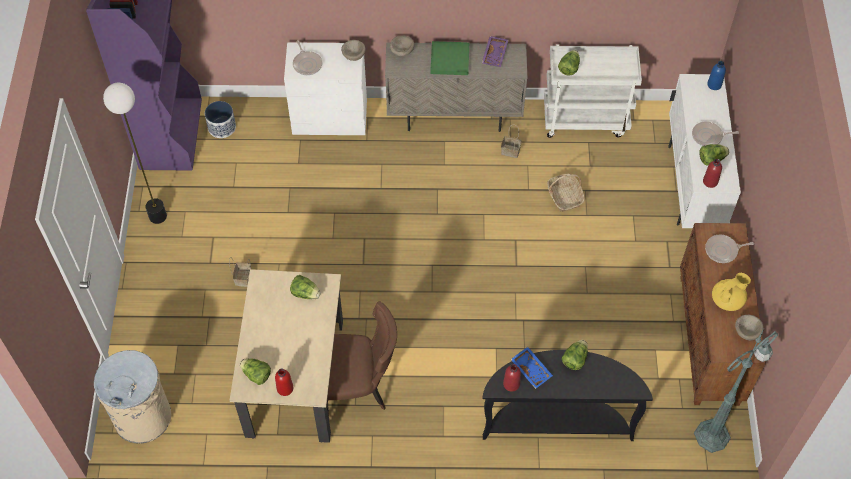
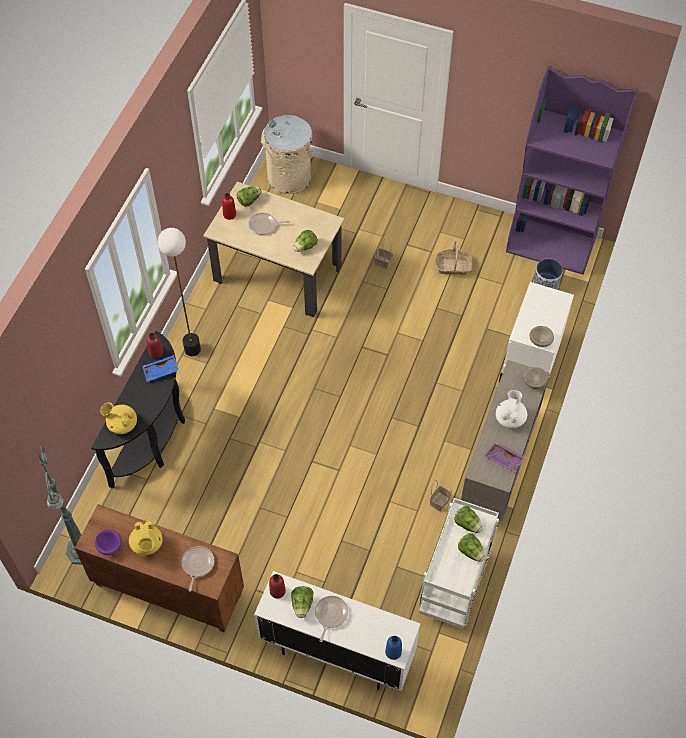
camera: 110 degrees right, 0 degrees up
floor lamp [103,83,167,224] -> floor lamp moved to [158,228,201,356]
frying pan [293,40,322,75] -> frying pan moved to [248,213,290,235]
brown chair [327,301,397,417] -> none
green tray [430,41,469,75] -> white teapot [496,390,527,428]
basket [547,174,585,212] -> basket moved to [435,241,472,275]
lettuce [562,340,588,370] -> lettuce moved to [458,533,485,562]
beige bowl [735,314,764,340] -> purple bowl [95,530,122,555]
none -> yellow teapot [100,402,137,434]

